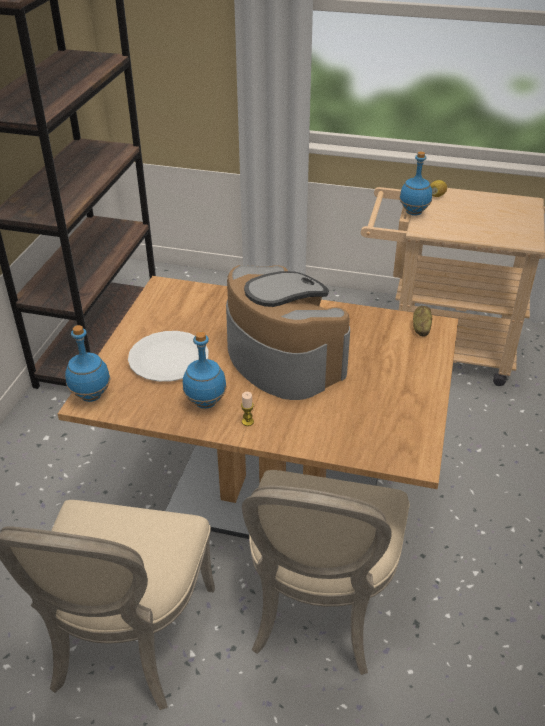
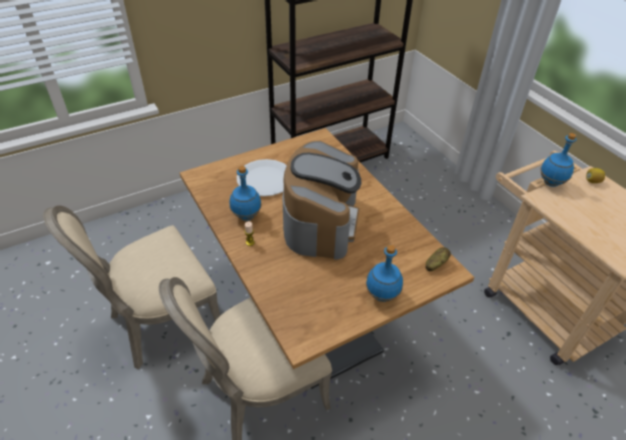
camera: 45 degrees right, 5 degrees up
blue bottle [65,325,110,402] -> blue bottle moved to [366,245,403,302]

